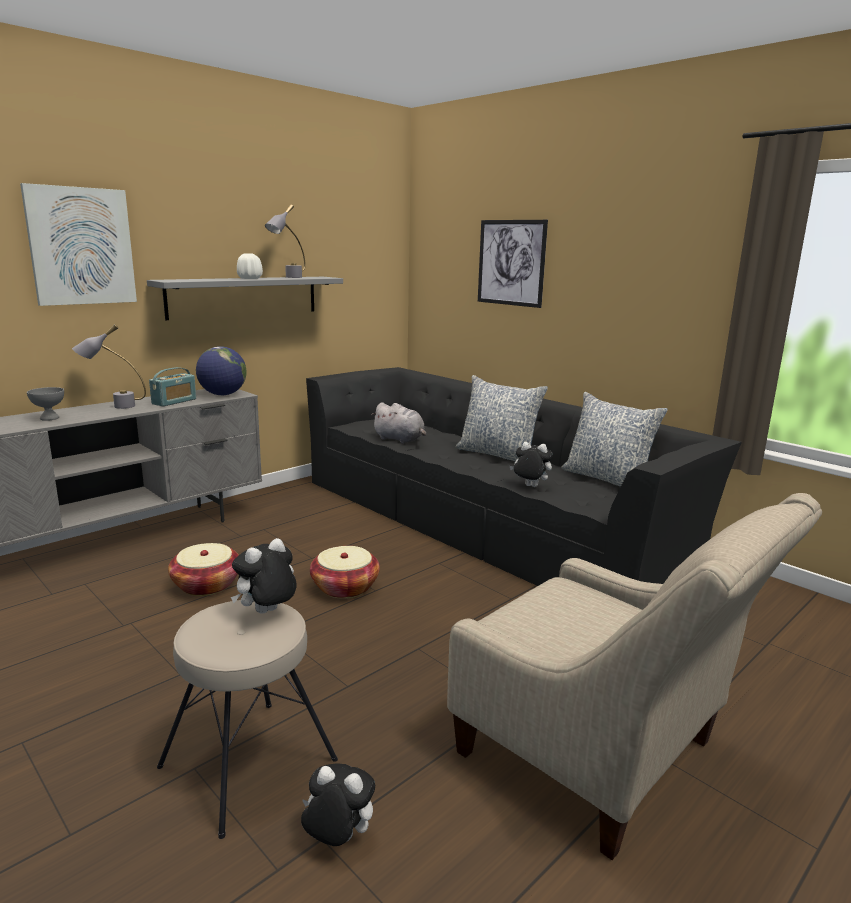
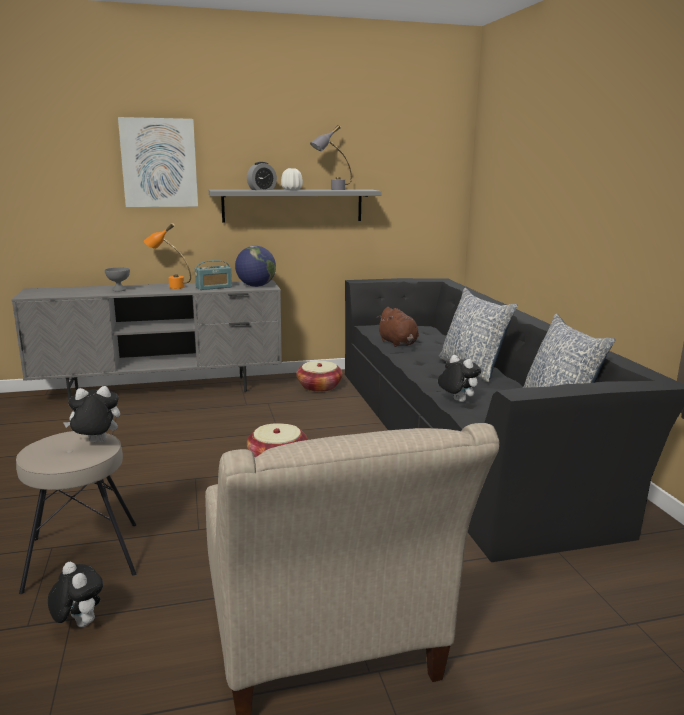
camera: 30 degrees right, 0 degrees up
grey table lamp [72,324,146,409] -> orange table lamp [144,223,191,289]
basket [168,543,239,596] -> basket moved to [296,361,343,392]
grey plush toy [371,402,426,444] -> brown plush toy [377,307,419,347]
picture [478,220,548,308] -> none
none -> alarm clock [247,162,277,190]

